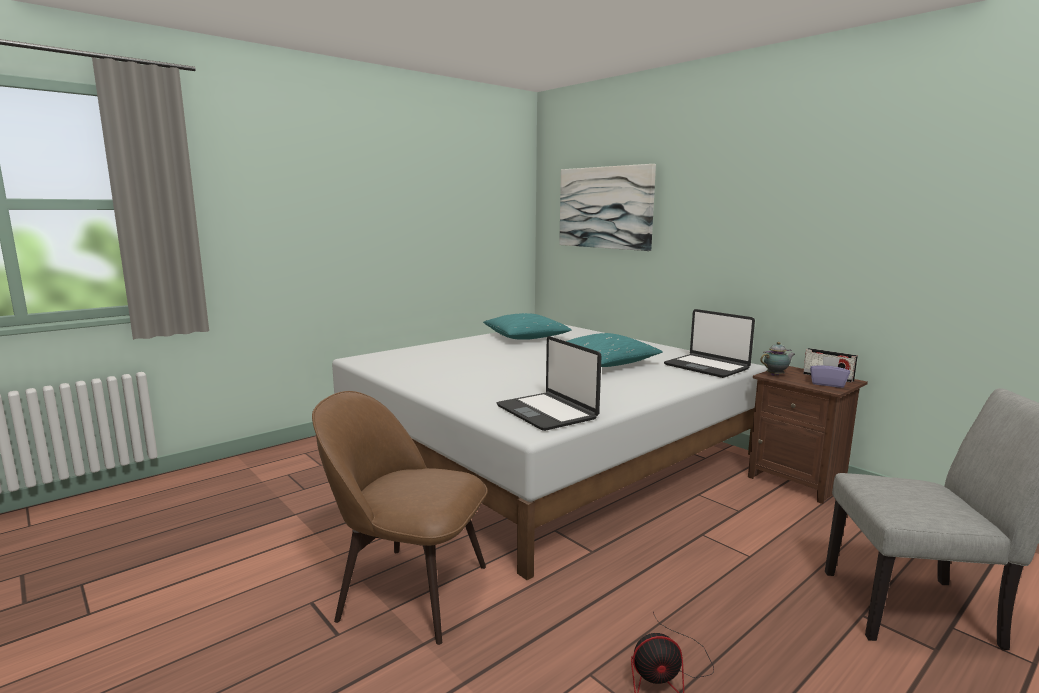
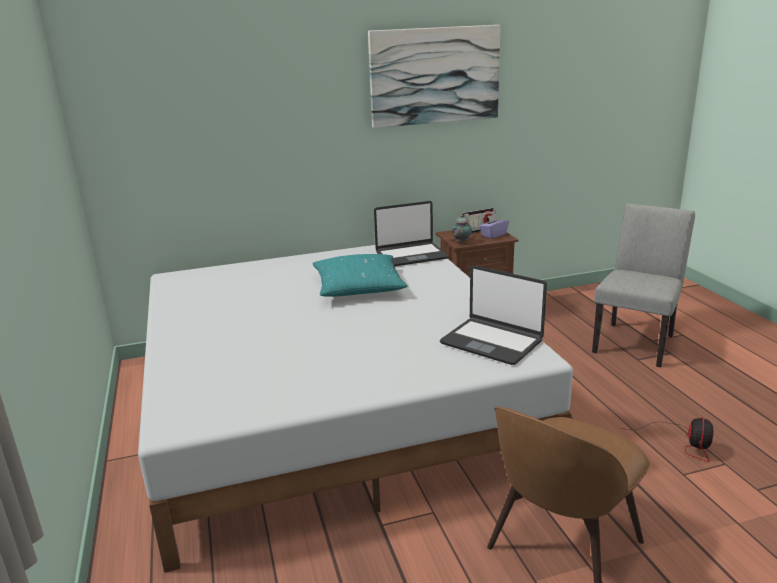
camera: 65 degrees left, 10 degrees up
turquoise pillow [483,313,571,340] -> none
laptop [497,336,602,431] -> laptop turned 45 degrees clockwise [440,266,547,365]
picture [559,164,656,251] -> picture moved to [368,25,501,128]

